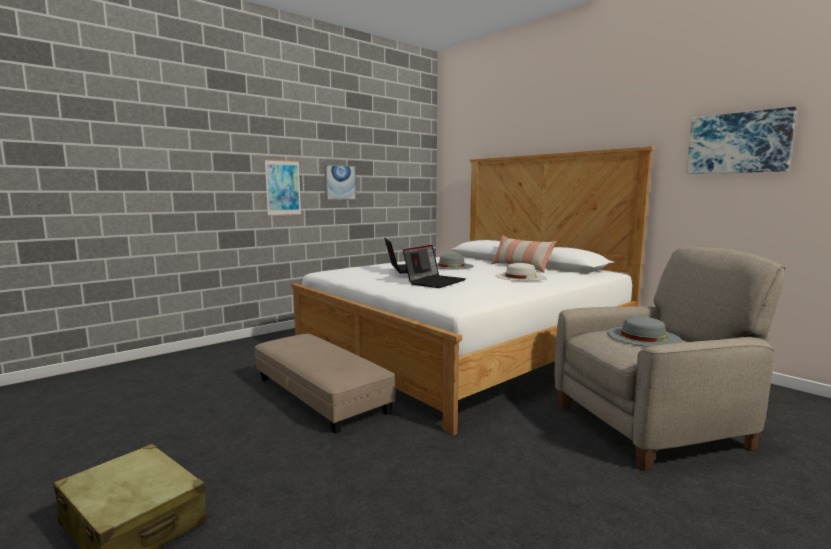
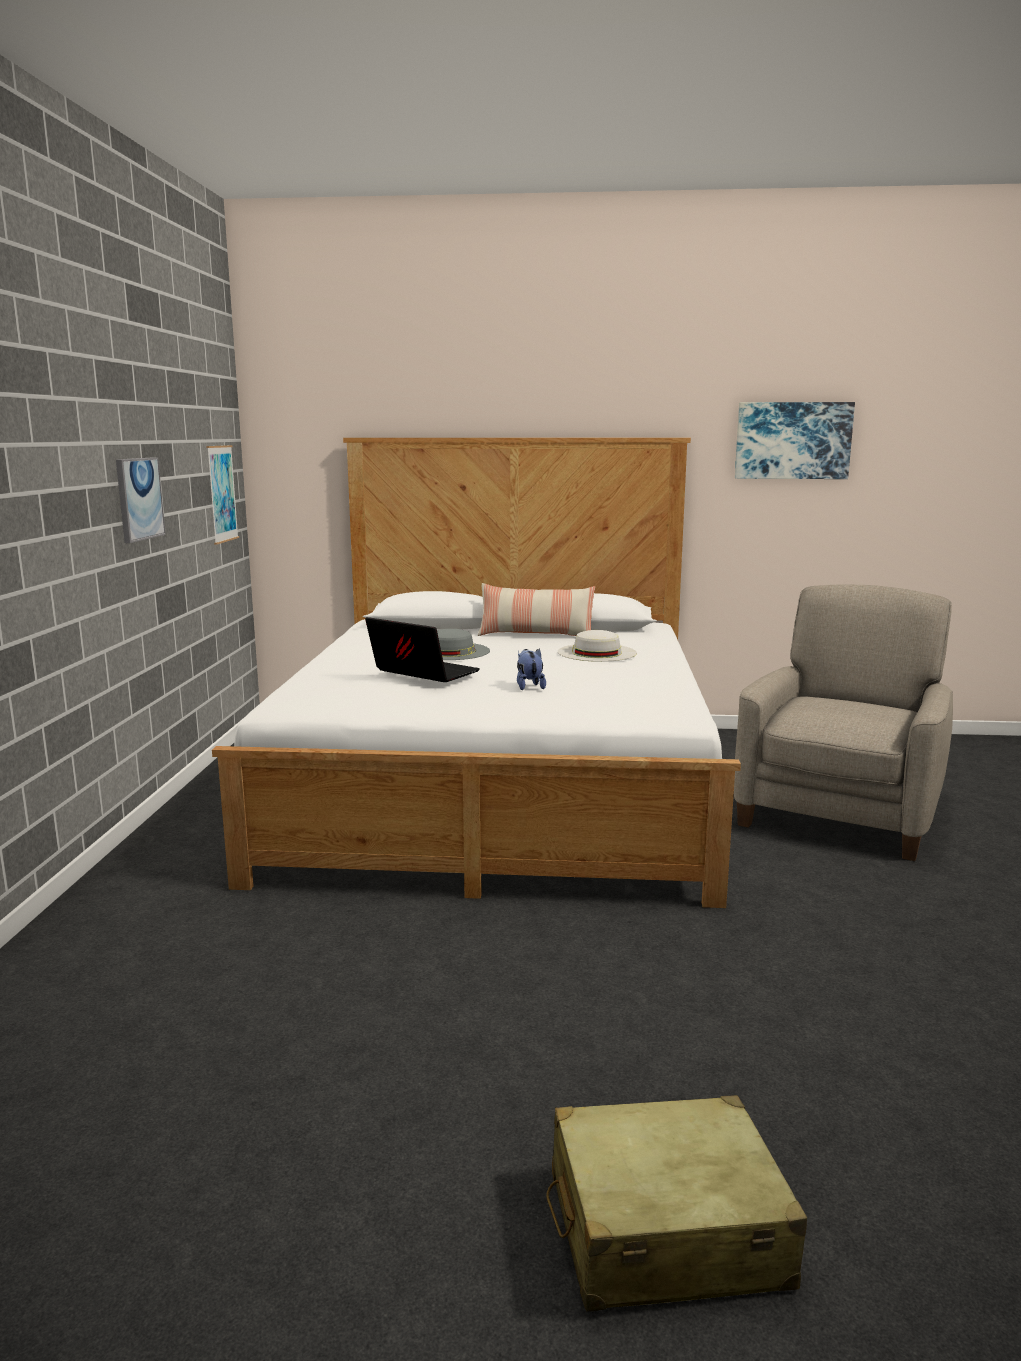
camera: 45 degrees left, 5 degrees up
beige ottoman [255,334,396,434] -> none
picture [265,159,301,216] -> picture moved to [206,445,239,545]
laptop [403,245,466,288] -> plush toy [517,649,546,690]
grey hat [607,316,682,347] -> none

